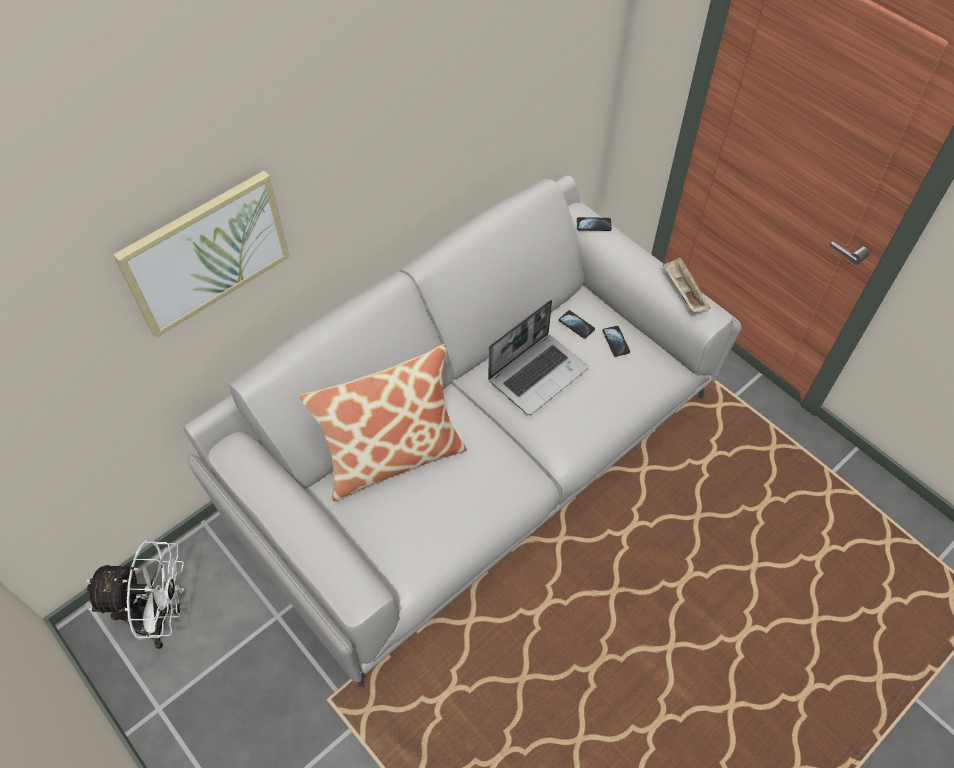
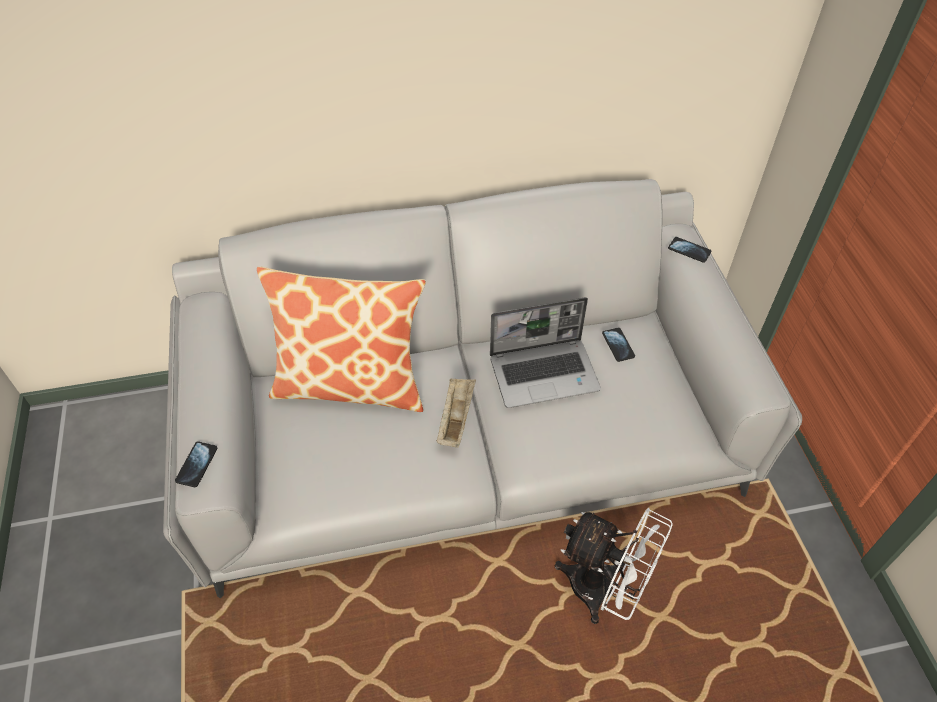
camera: 30 degrees right, 5 degrees down
white fan [86,540,185,649] -> white fan moved to [555,508,673,624]
picture [113,171,290,338] -> none
phone [603,326,630,357] -> phone moved to [175,441,217,487]
beige tray [663,257,711,312] -> beige tray moved to [436,378,476,448]

